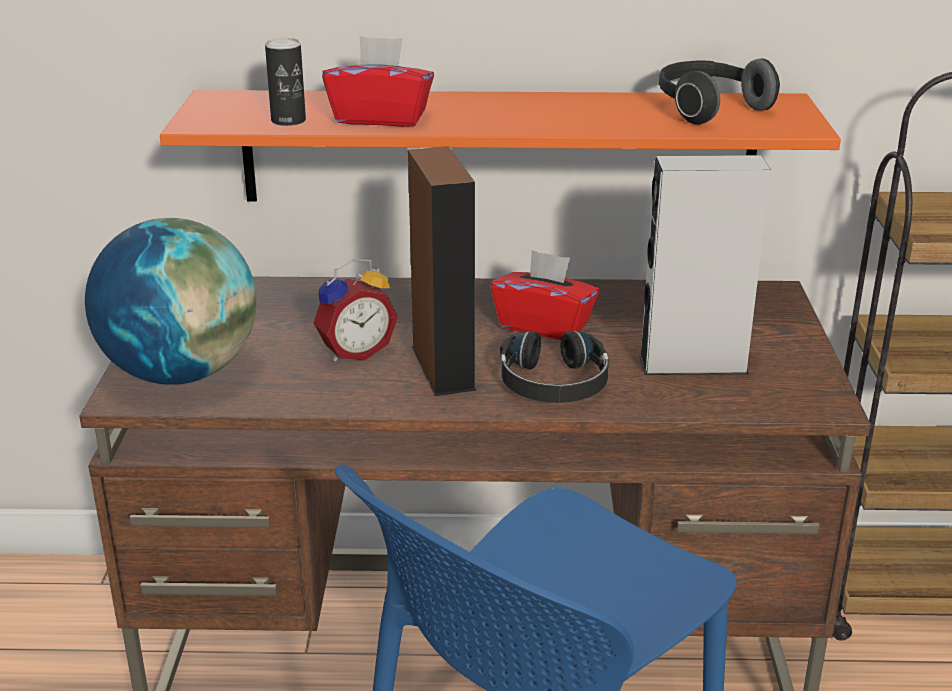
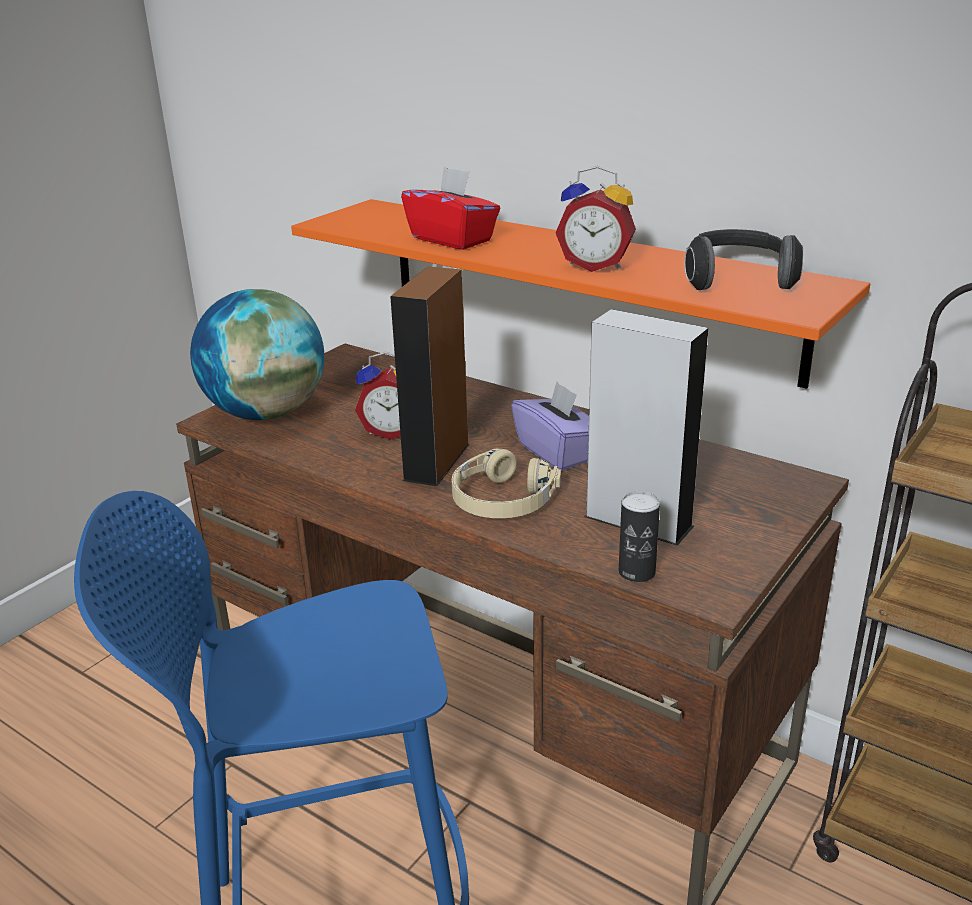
camera: 35 degrees right, 0 degrees up
can [265,38,306,126] -> can moved to [618,491,660,582]
red tissue box [490,250,600,340] -> purple tissue box [511,381,589,471]
black headphones [500,331,609,403] -> beige headphones [452,449,561,518]
none -> alarm clock [555,166,636,272]

